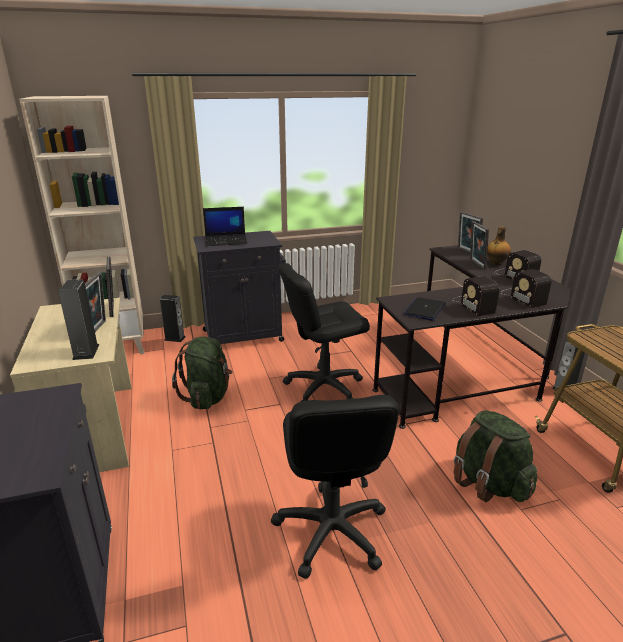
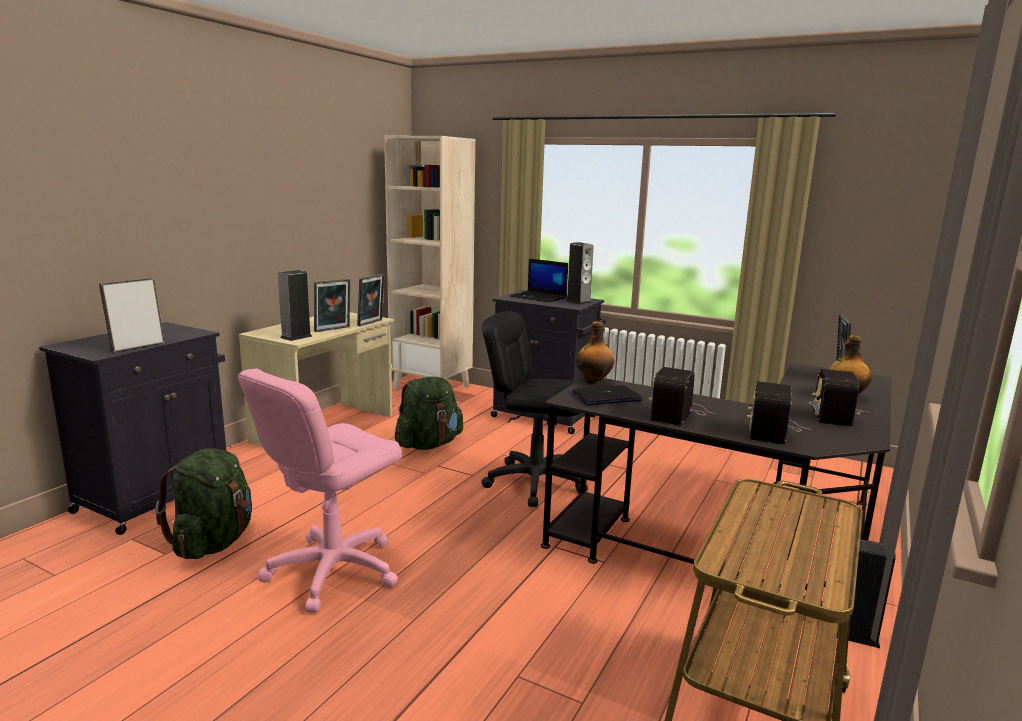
camera: 45 degrees right, 10 degrees down
speaker [160,295,186,342] -> speaker moved to [566,242,593,305]
black office chair [271,395,400,579] -> pink office chair [238,368,402,613]
green backpack [454,410,537,502] -> green backpack moved to [155,449,252,559]
picture frame [470,221,489,269] -> picture frame moved to [99,278,165,353]
none -> bottle [576,321,614,384]

